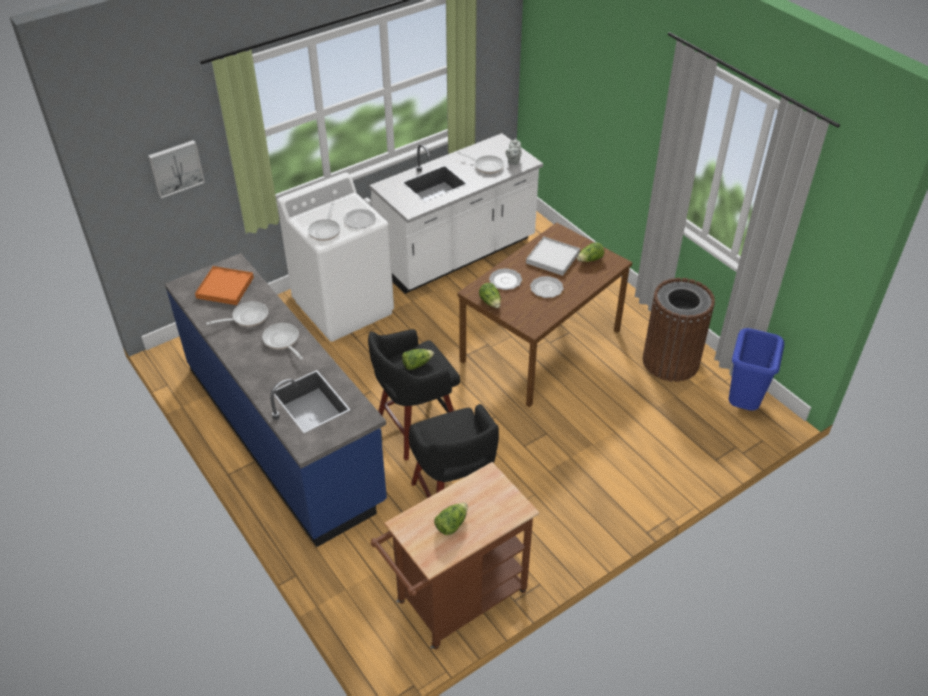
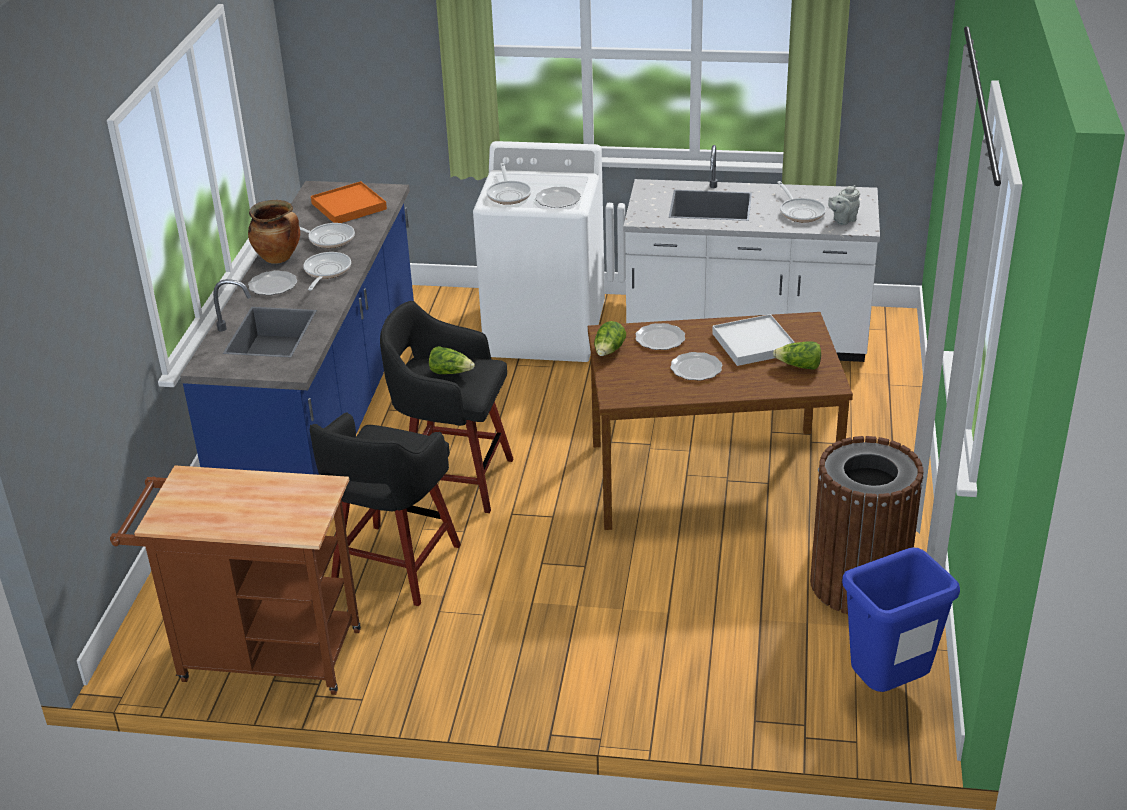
camera: 45 degrees right, 10 degrees down
picture [148,140,205,199] -> none
frying pan [308,203,340,241] -> frying pan turned 60 degrees counterclockwise [487,163,531,205]
lettuce [434,503,468,535] -> none
none -> cooking pot [248,200,300,264]
none -> plate [248,270,297,295]

